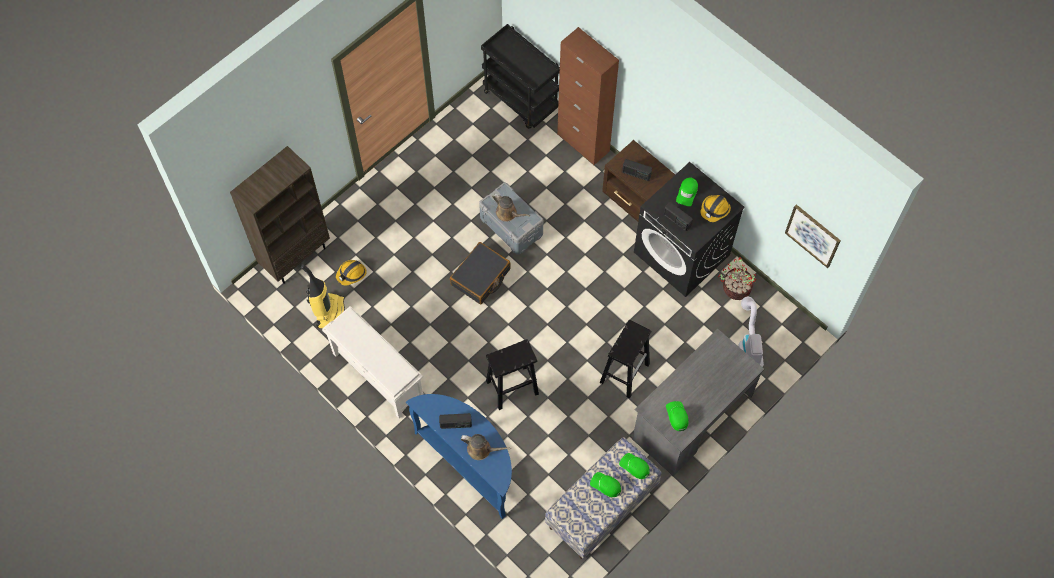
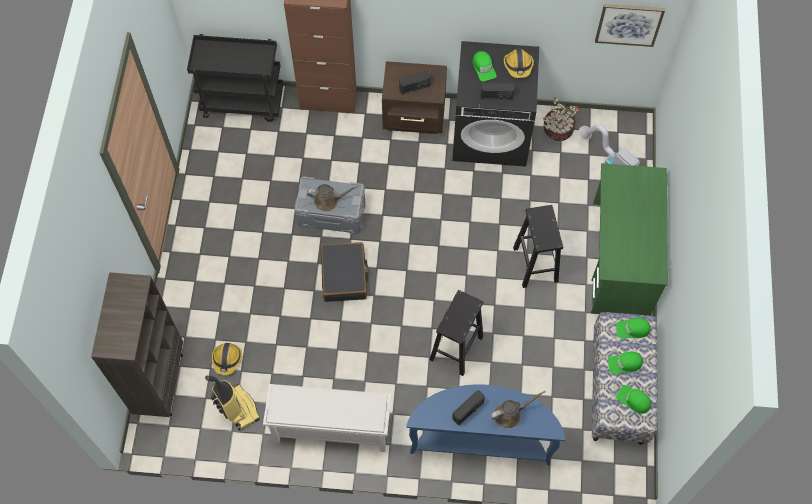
camera: 40 degrees left, 0 degrees up
grey desk [632,329,764,476] -> green desk [591,163,668,316]
green cap [666,401,689,431] -> green cap moved to [616,385,651,414]

